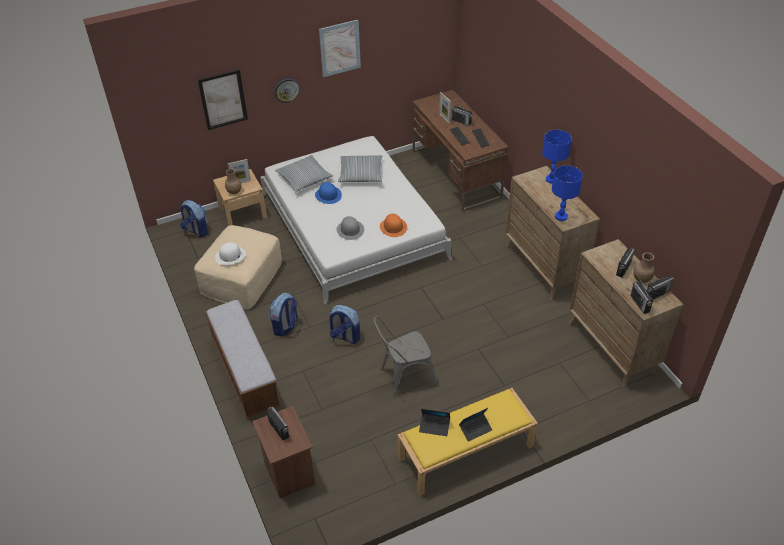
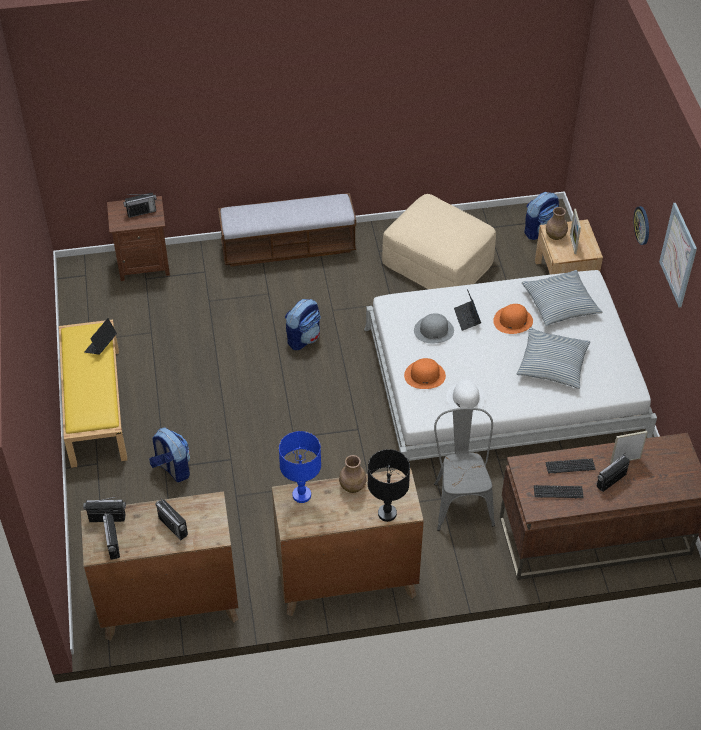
camera: 105 degrees right, 5 degrees up
picture [198,69,248,130] -> none
white hat [215,242,246,265] -> white hat moved to [447,379,486,414]
backpack [269,293,298,336] -> backpack moved to [149,427,190,482]
blue hat [315,182,342,204] -> orange hat [493,304,533,334]
grey chair [374,316,437,397] -> grey chair moved to [434,408,495,531]
laptop [459,408,492,442] -> laptop moved to [454,289,481,331]
blue table lamp [542,130,572,184] -> black table lamp [368,449,410,522]
brown vase [633,253,655,283] -> brown vase moved to [339,455,367,493]

